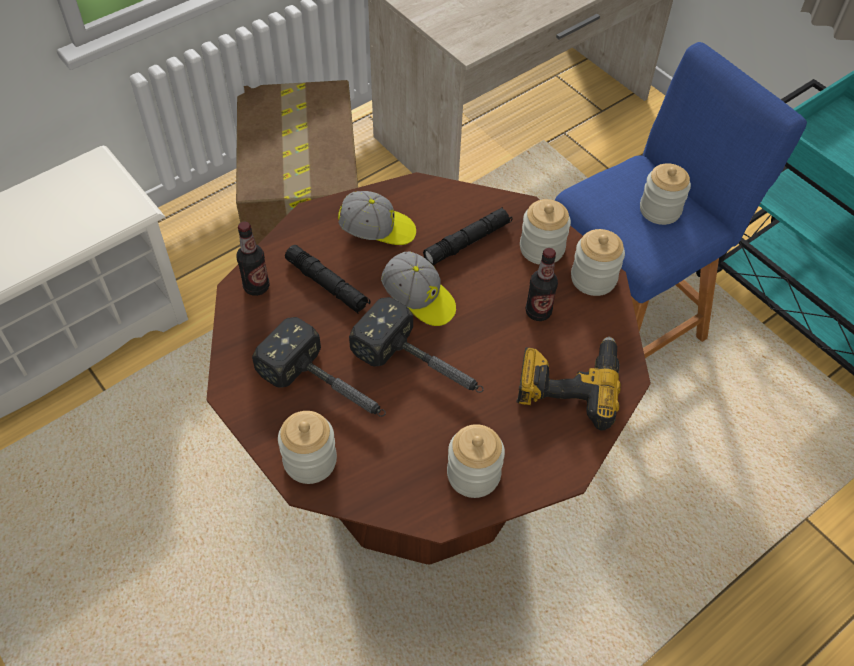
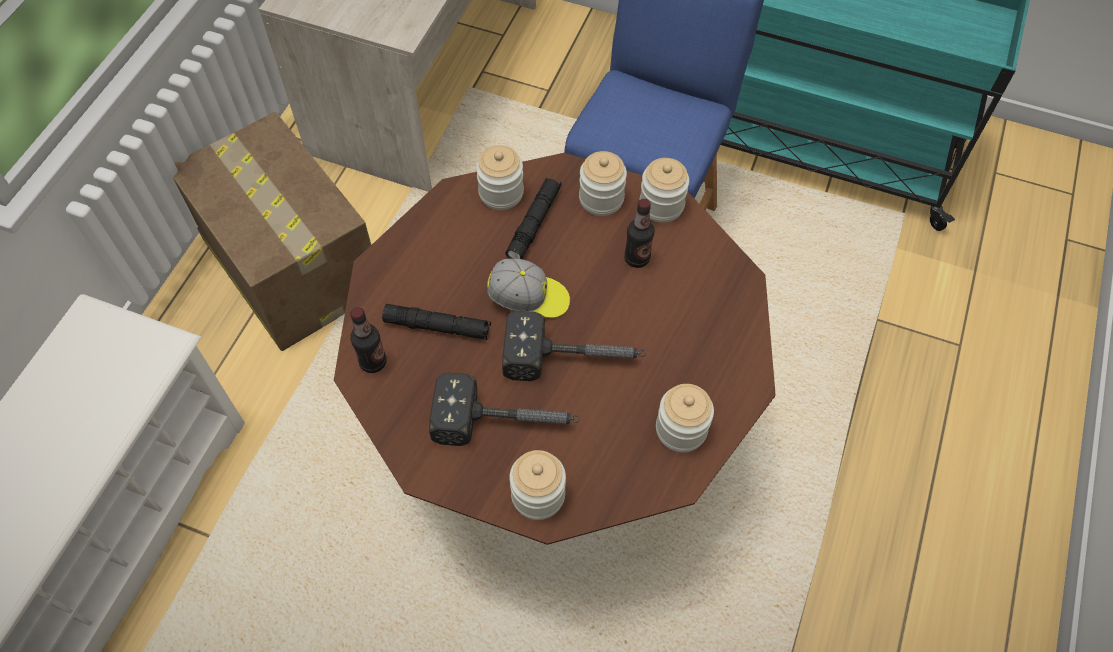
camera: 30 degrees left, 5 degrees up
cap [338,191,416,245] -> none
power drill [517,336,621,431] -> none
jar [640,163,691,225] -> jar moved to [476,145,524,210]

